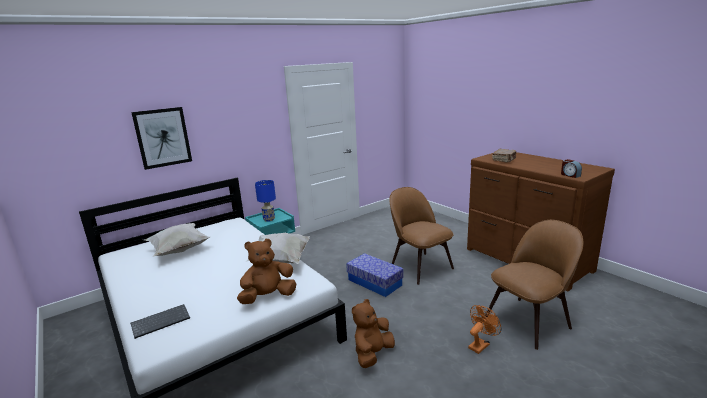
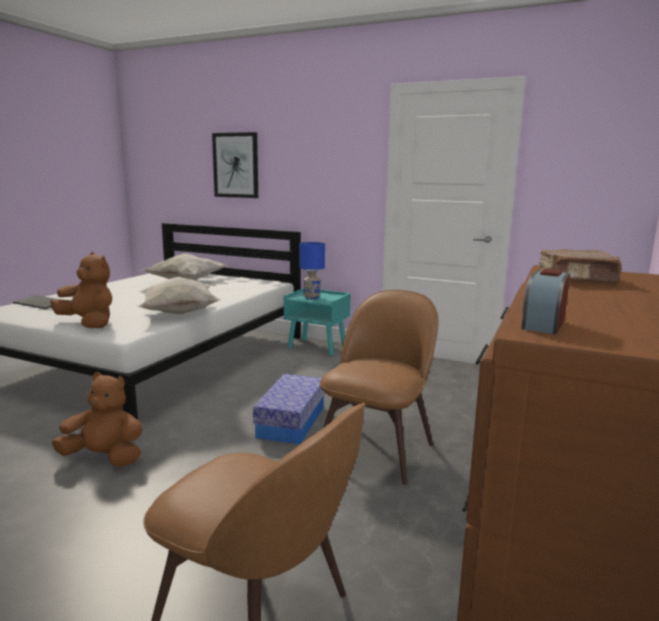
camera: 60 degrees right, 5 degrees down
orange fan [468,305,501,354] -> none

